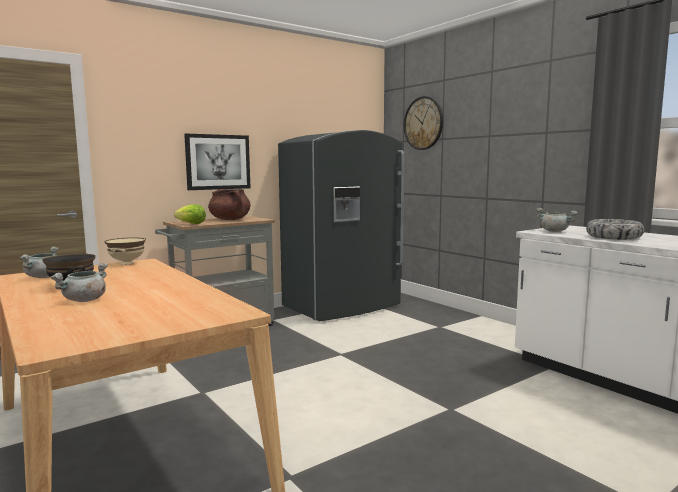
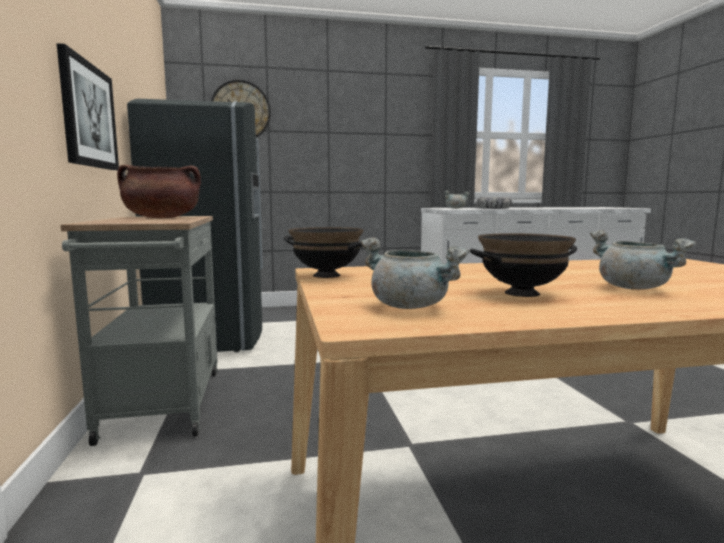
camera: 65 degrees left, 0 degrees up
beige bowl [105,237,146,265] -> black bowl [284,227,363,278]
lettuce [174,204,206,224] -> none

